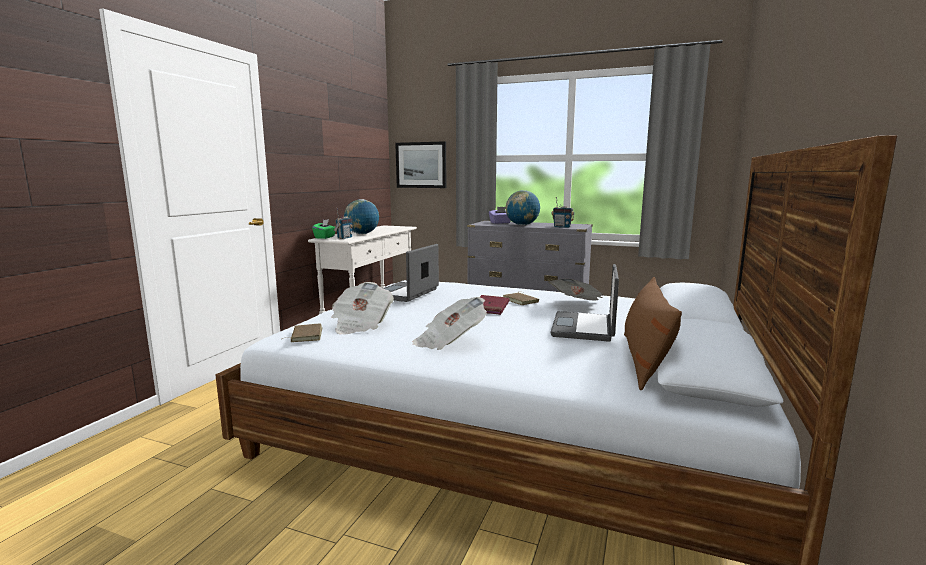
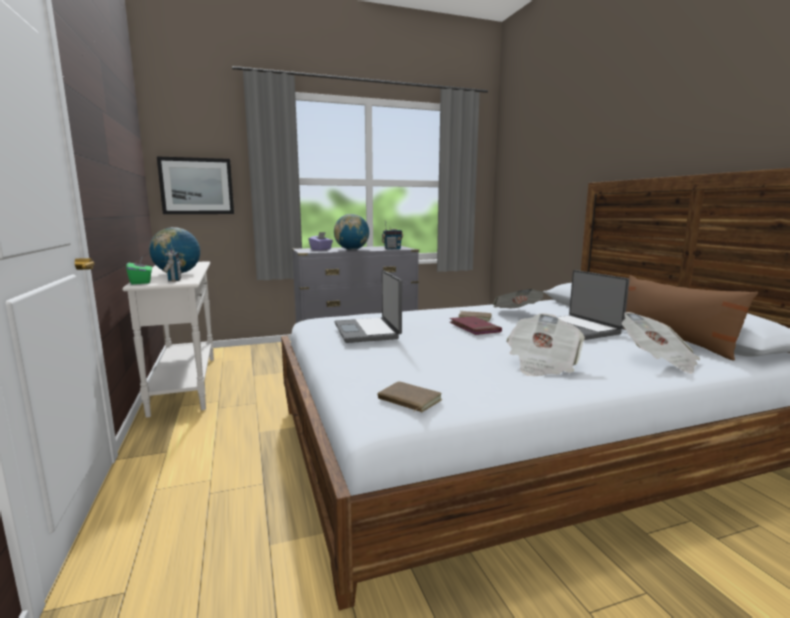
camera: 40 degrees left, 0 degrees up
newspaper [332,282,394,334] -> newspaper moved to [621,312,700,374]

